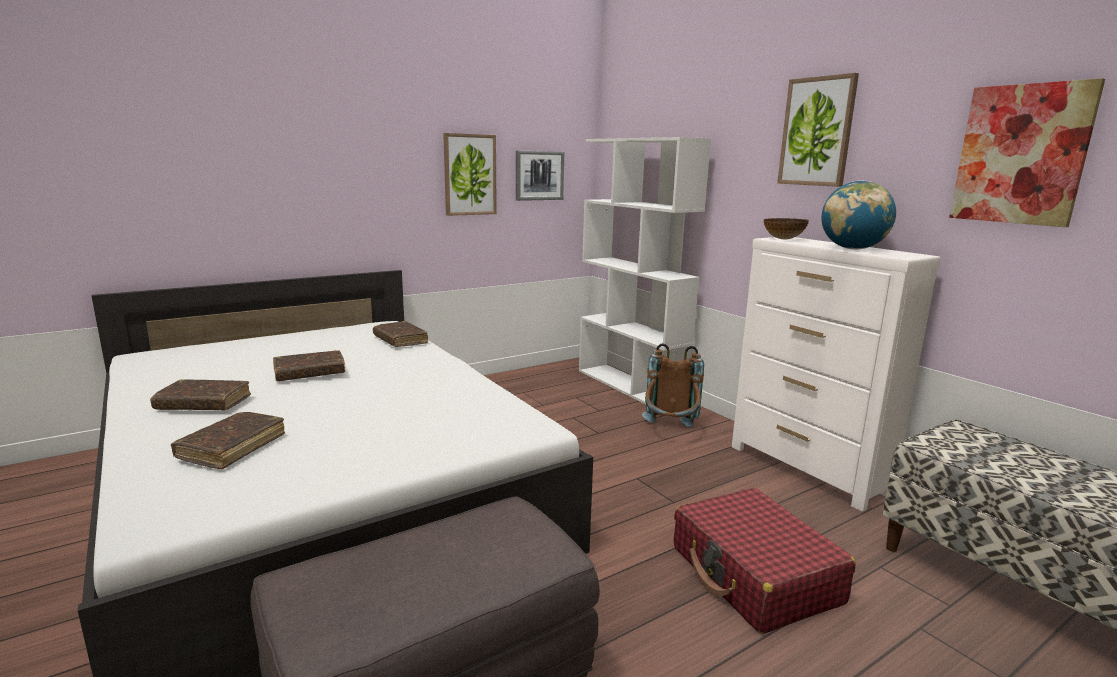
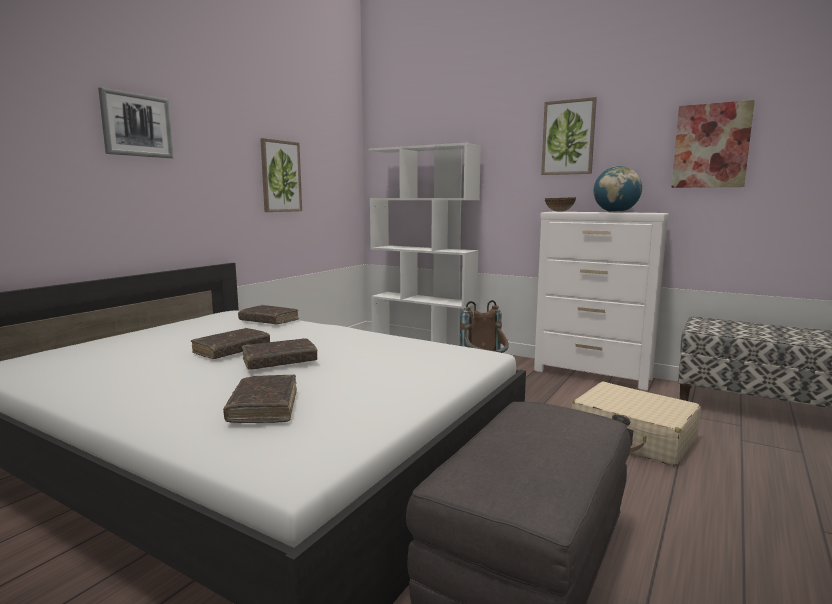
camera: 25 degrees left, 5 degrees down
brown book [150,379,251,410] -> brown book moved to [242,338,318,370]
picture [516,151,564,201] -> picture moved to [98,87,173,158]
red suitcase [674,488,856,634] -> beige suitcase [572,382,701,466]

